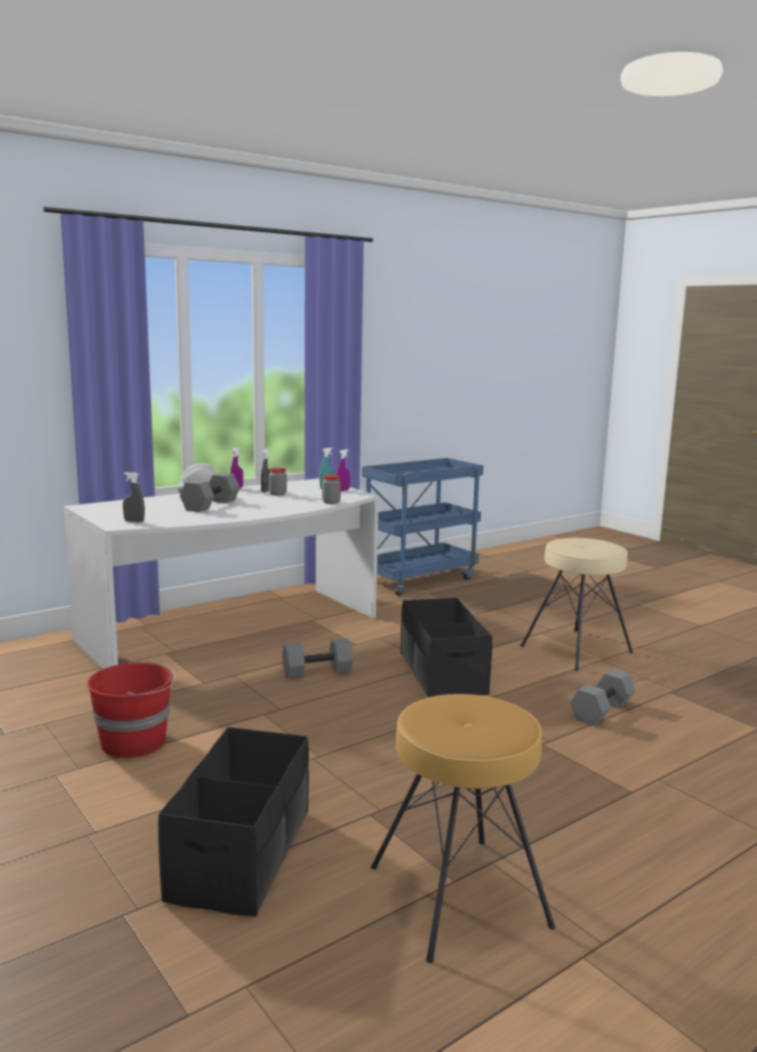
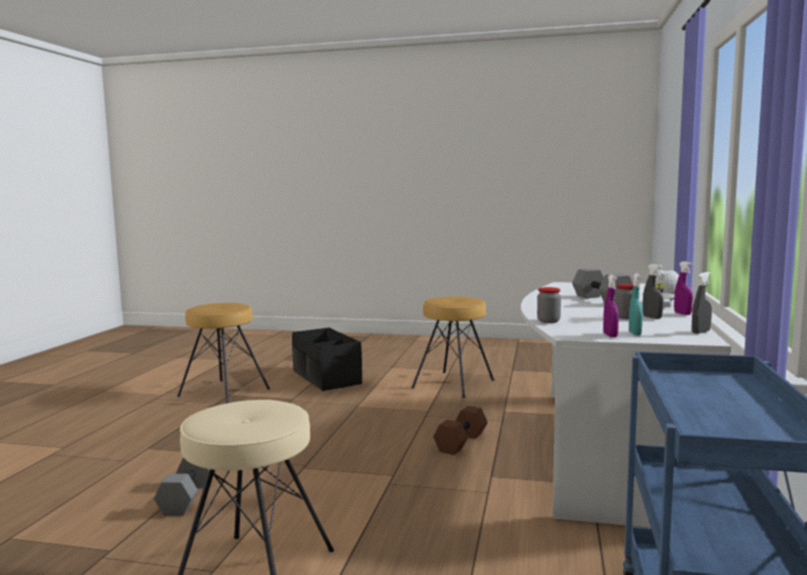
camera: 140 degrees right, 5 degrees down
red bucket [87,660,176,758] -> brown stool [411,296,495,398]
grey spray bottle [123,472,145,523] -> grey spray bottle moved to [692,272,712,334]
grey dumbbell [282,638,353,678] -> brown dumbbell [433,406,488,455]
black storage box [401,598,492,697] -> none

